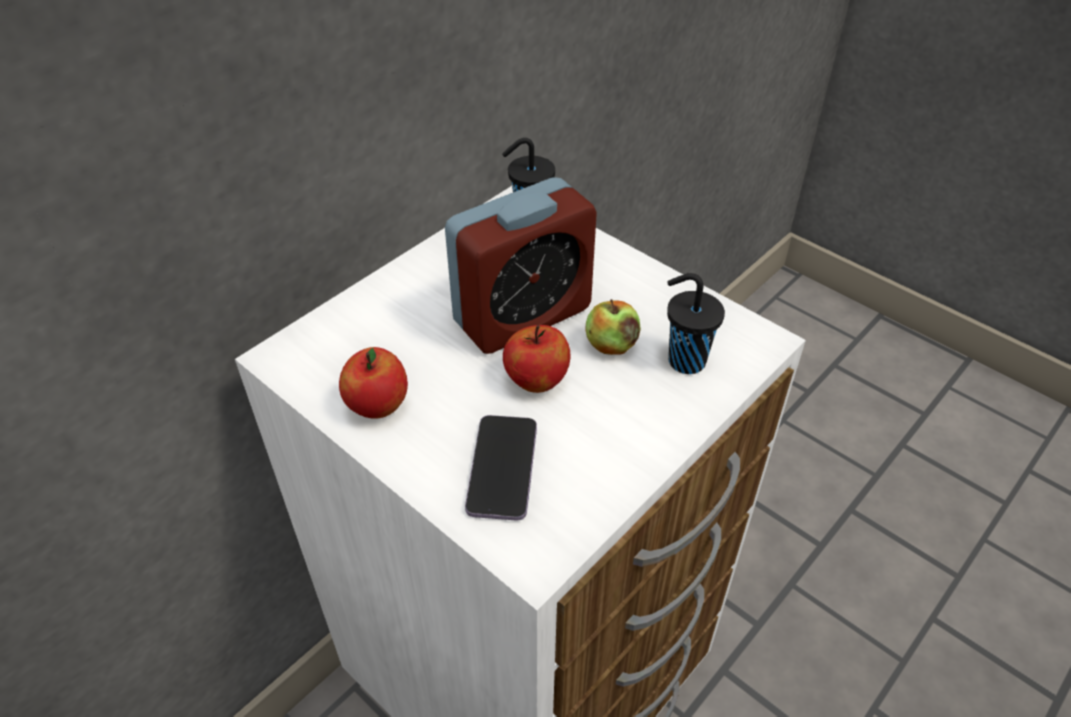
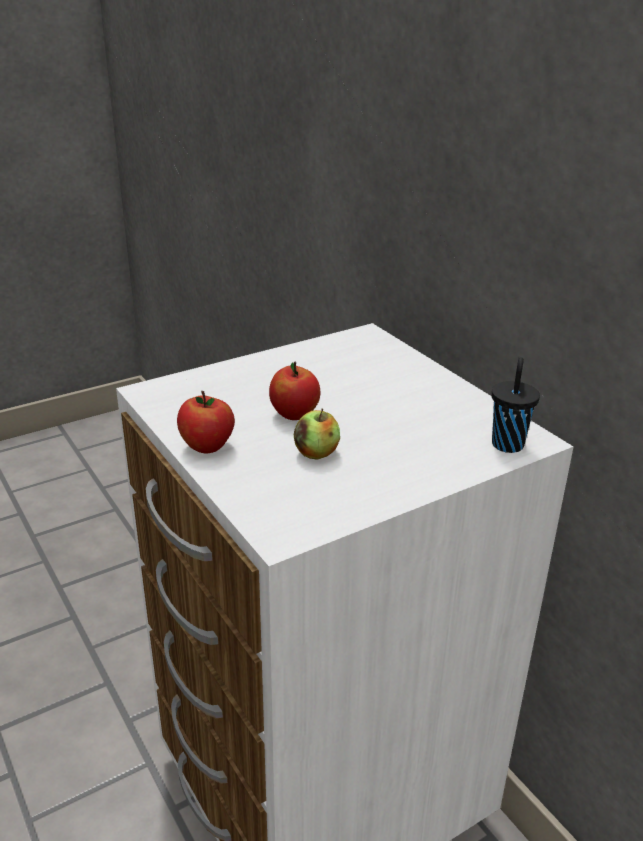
camera: 105 degrees right, 15 degrees down
apple [339,347,408,419] -> apple moved to [177,391,235,453]
alarm clock [445,177,597,354] -> none
phone [465,415,537,520] -> none
black cup [667,273,725,374] -> none

